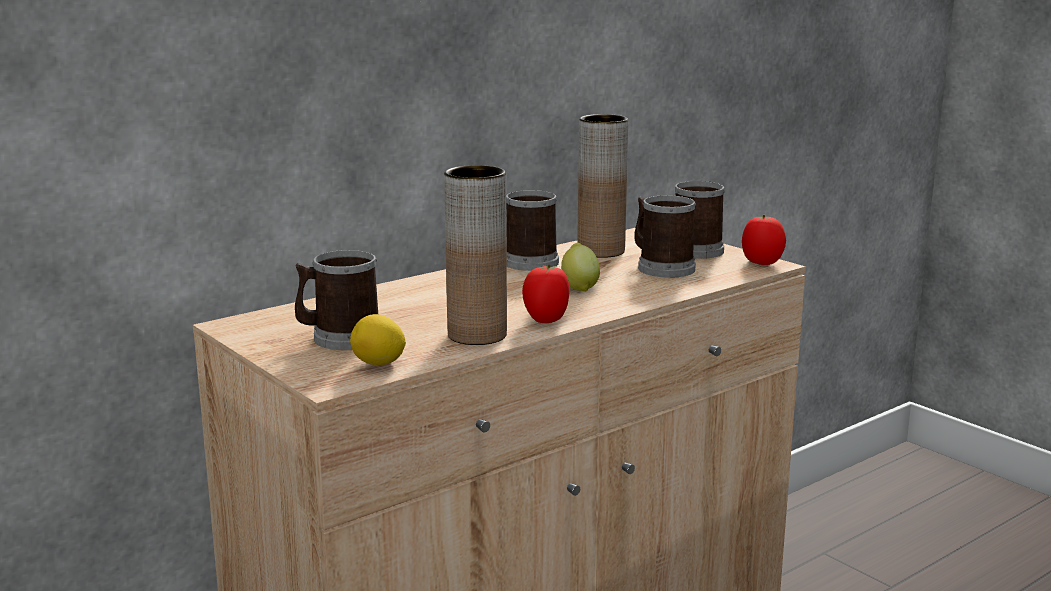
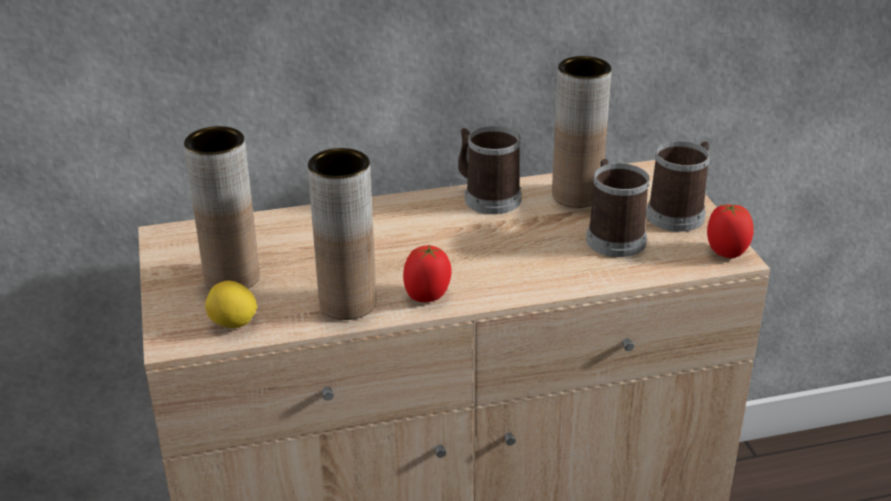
camera: 25 degrees right, 15 degrees up
mug [295,250,378,350] -> brown vase [184,126,260,289]
lemon [561,243,600,291] -> none

